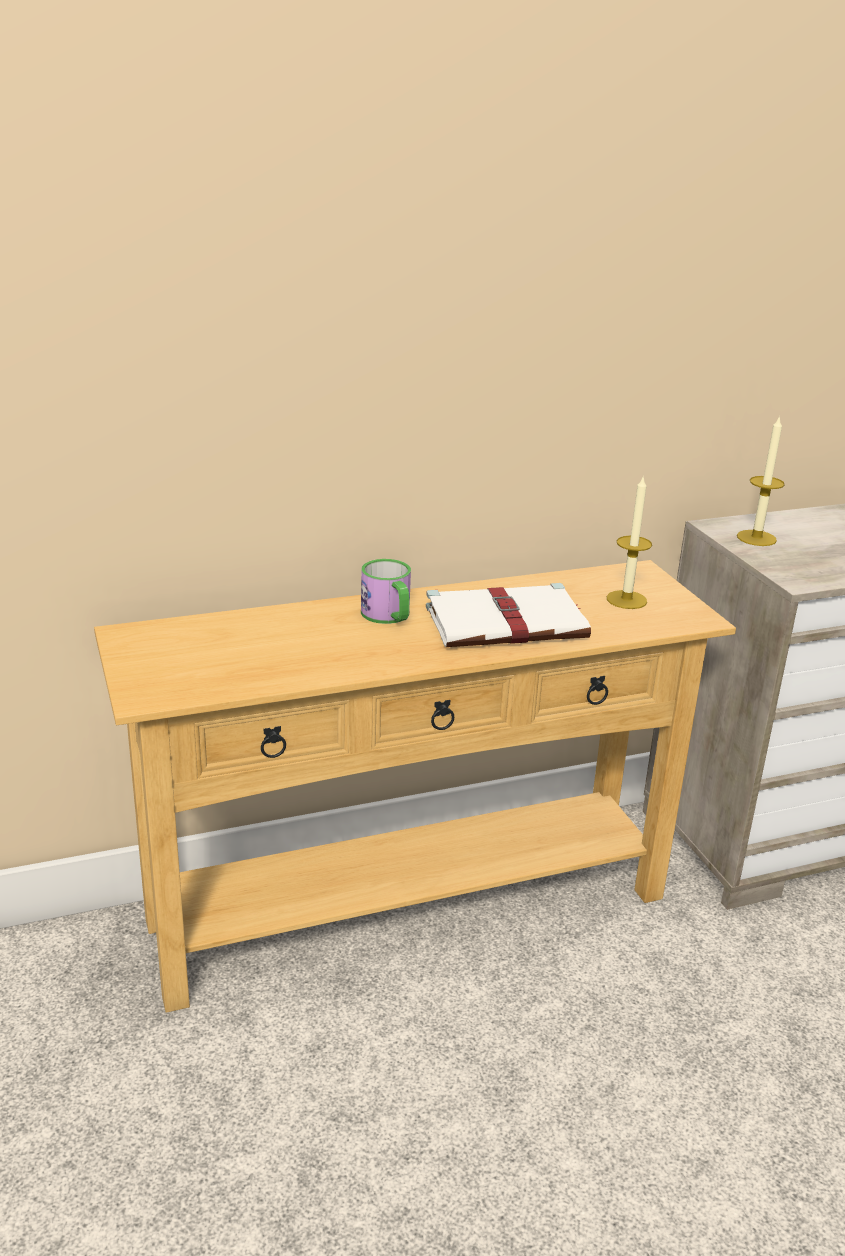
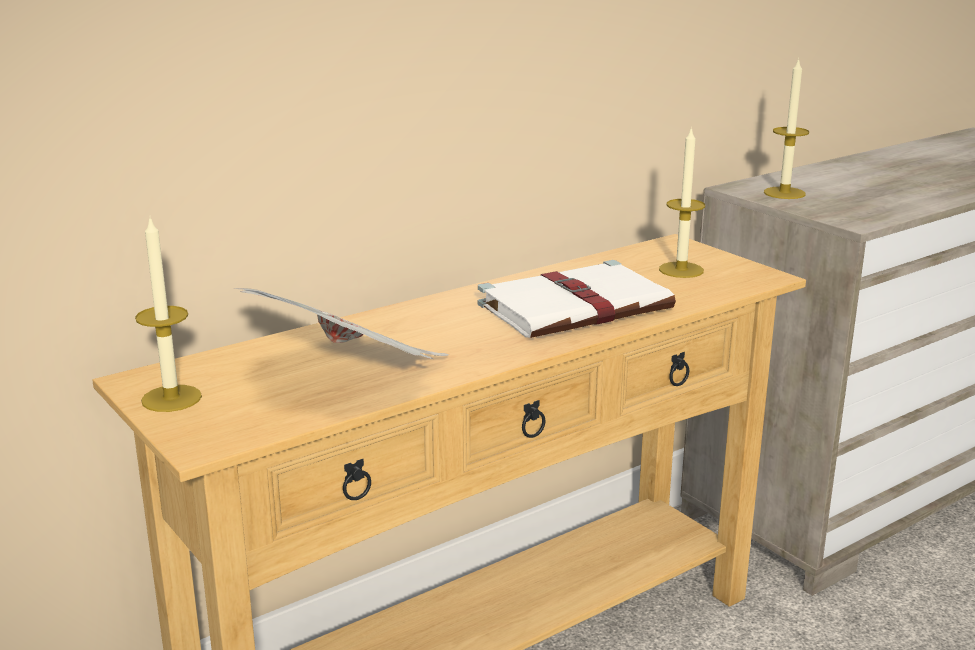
camera: 15 degrees left, 5 degrees down
mug [361,559,411,624] -> none
none -> candle [135,218,202,412]
none -> newspaper [235,288,449,359]

